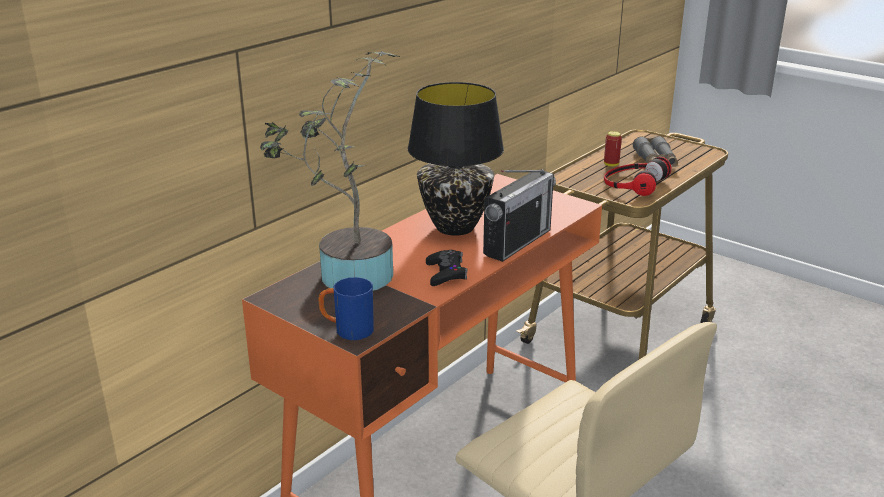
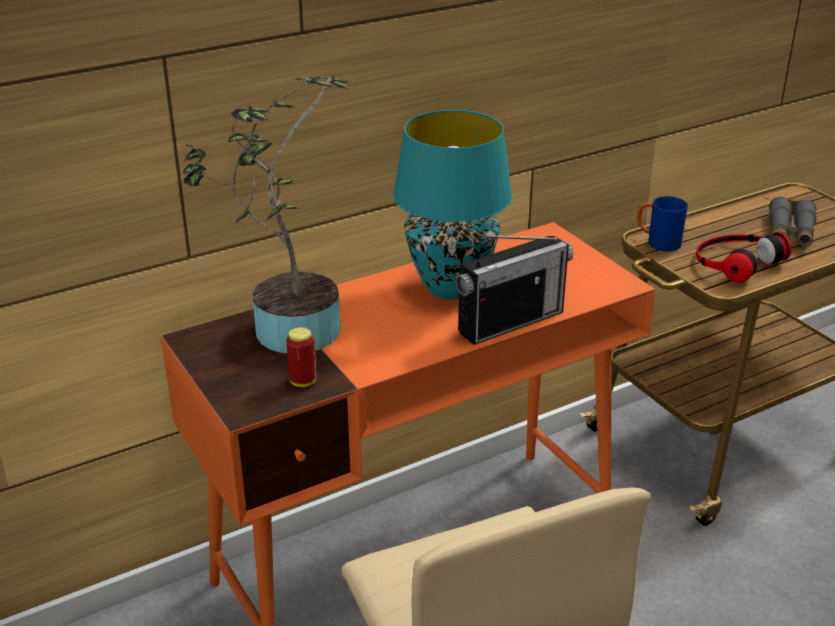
camera: 20 degrees right, 5 degrees up
blue mug [319,277,374,340] -> blue mug moved to [637,196,688,251]
black table lamp [408,82,504,236] -> turquoise table lamp [393,110,513,300]
black game controller [426,250,468,286] -> none
can [604,131,622,167] -> can moved to [286,327,316,387]

